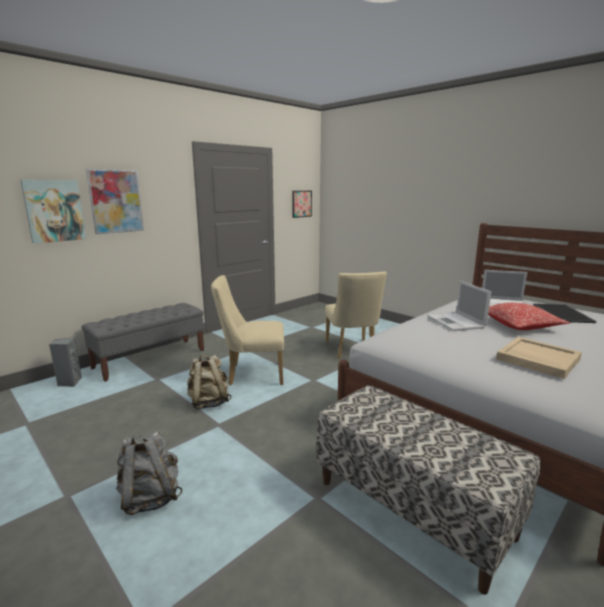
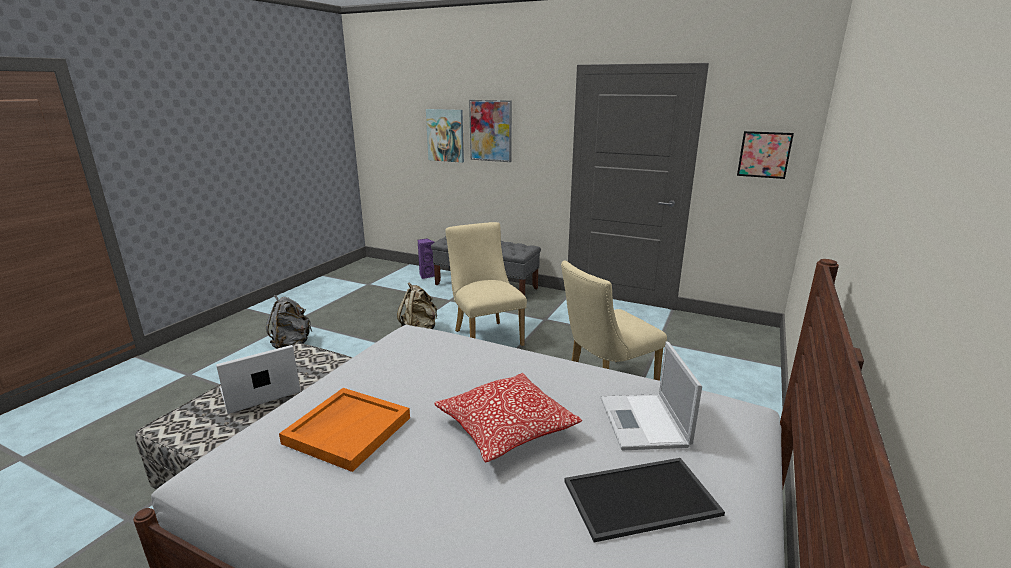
camera: 70 degrees right, 5 degrees up
grey speaker [49,337,82,387] -> purple speaker [418,238,435,279]
laptop [427,281,491,331] -> laptop moved to [216,345,300,414]
beige tray [496,337,582,379] -> orange tray [279,388,410,472]

